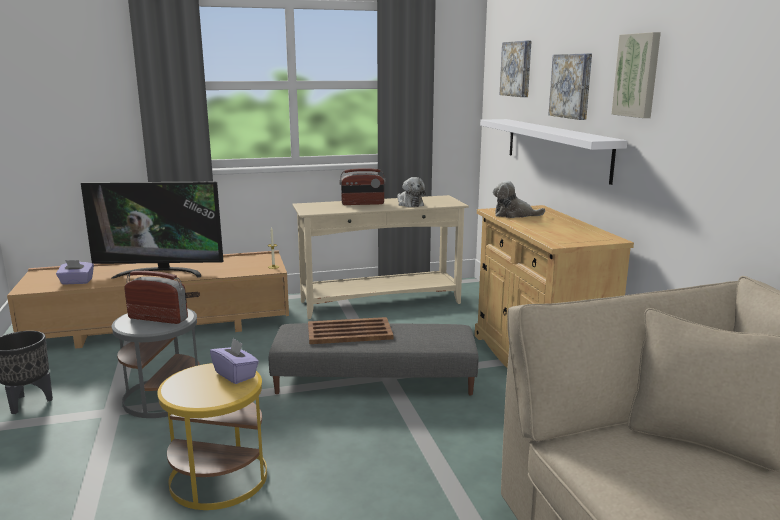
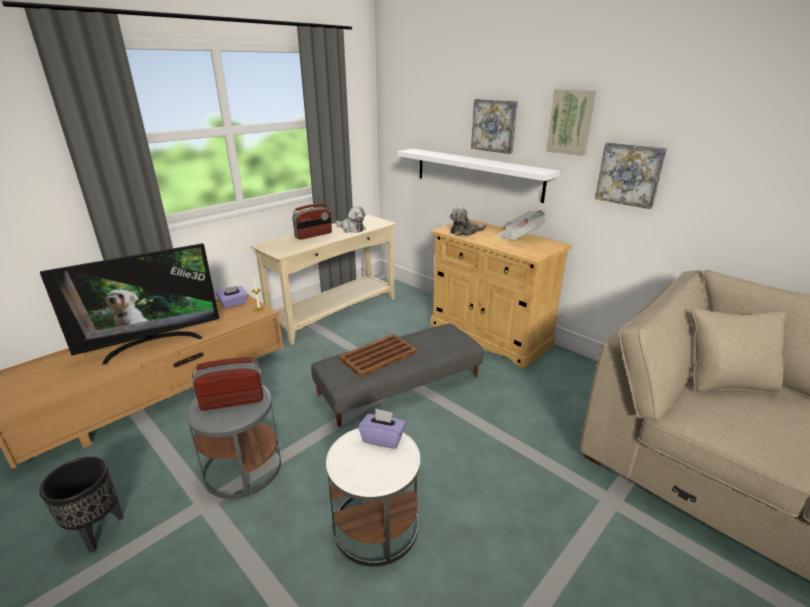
camera: 30 degrees left, 10 degrees up
purple tissue box [56,260,94,284] -> purple tissue box moved to [216,286,247,309]
yellow side table [157,363,267,510] -> white side table [326,428,420,567]
picture [500,41,532,97] -> picture moved to [595,142,667,209]
none -> newspaper [498,210,546,241]

